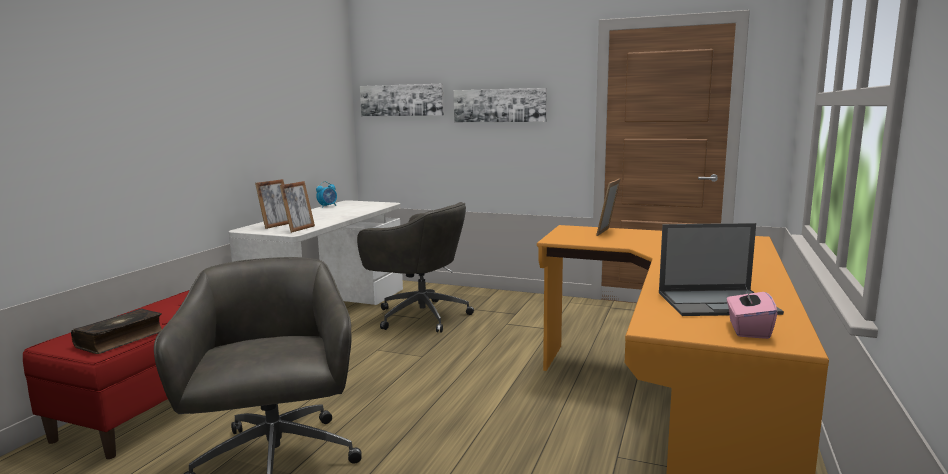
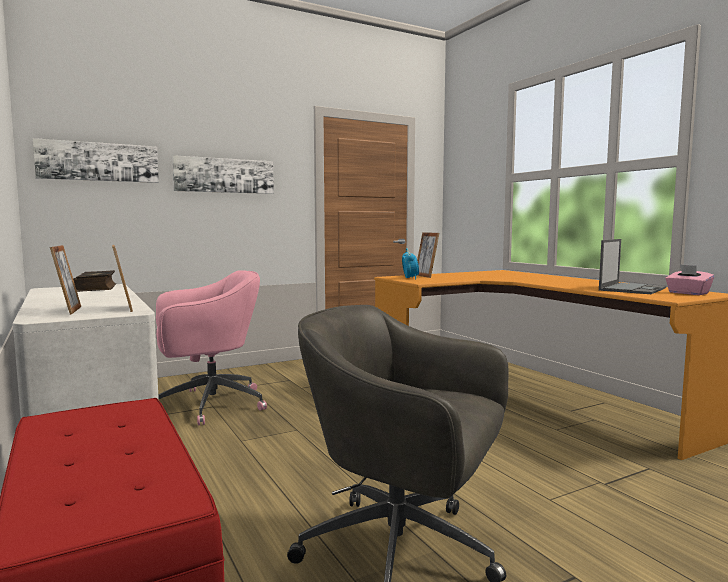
camera: 50 degrees left, 5 degrees down
book [71,309,162,354] -> book moved to [73,270,116,292]
alarm clock [316,181,337,208] -> alarm clock moved to [402,248,419,280]
grey office chair [357,202,474,333] -> pink office chair [156,271,267,426]

